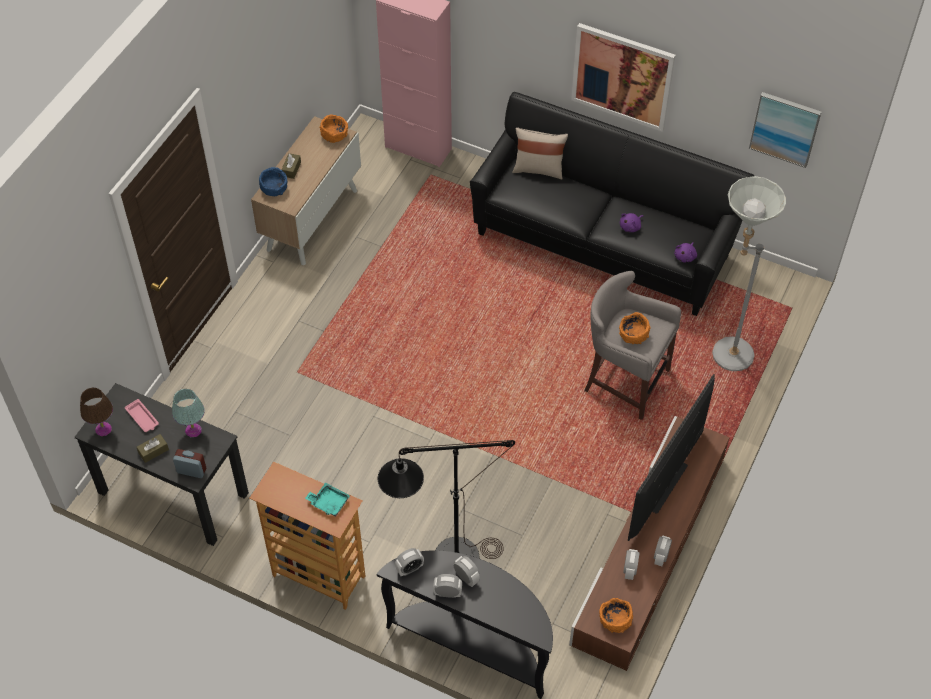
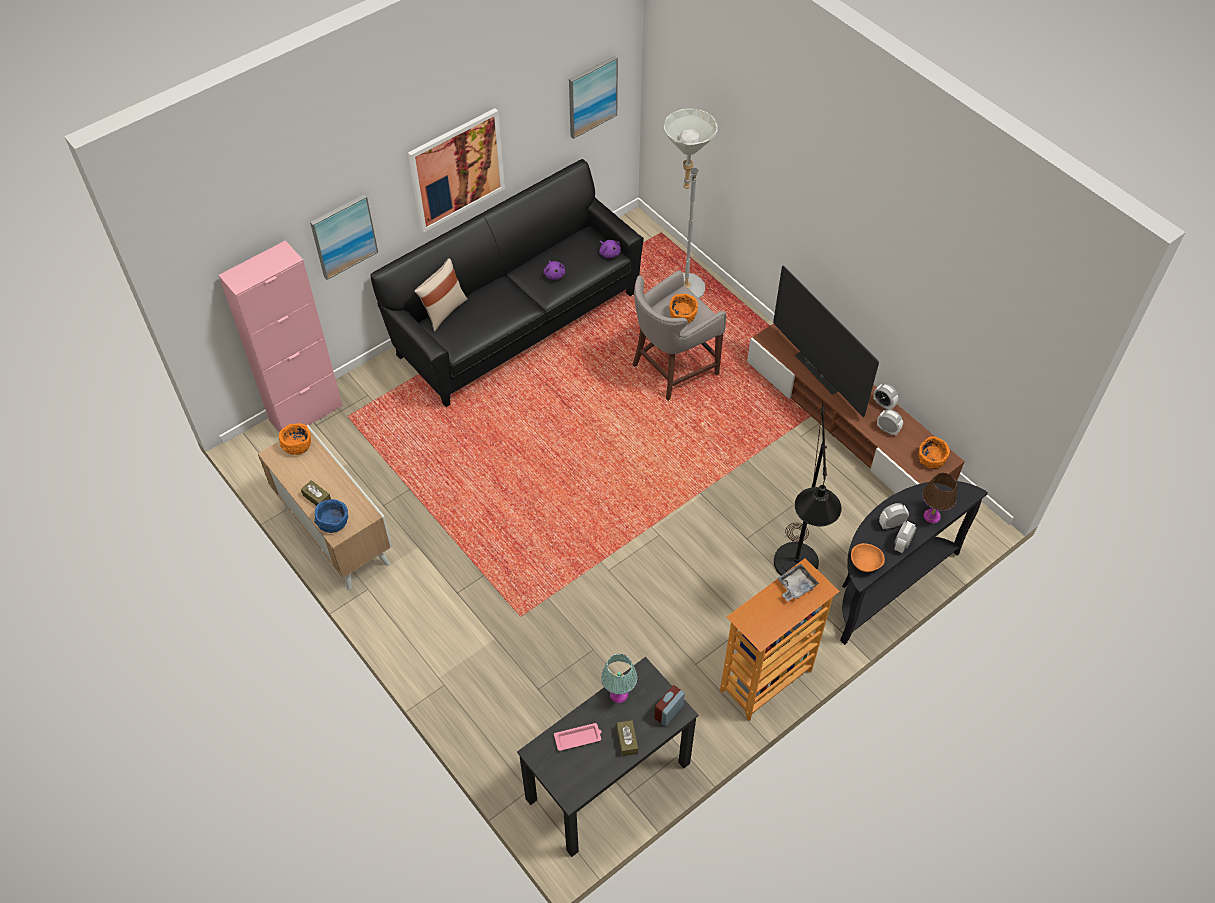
camera: 65 degrees left, 0 degrees up
brown table lamp [80,388,113,436] -> brown table lamp moved to [923,473,957,523]
turquoise tray [305,483,350,517] -> grey tray [777,563,819,601]
alarm clock [395,548,424,576] -> orange bowl [851,543,885,572]
none -> picture [310,194,378,280]

